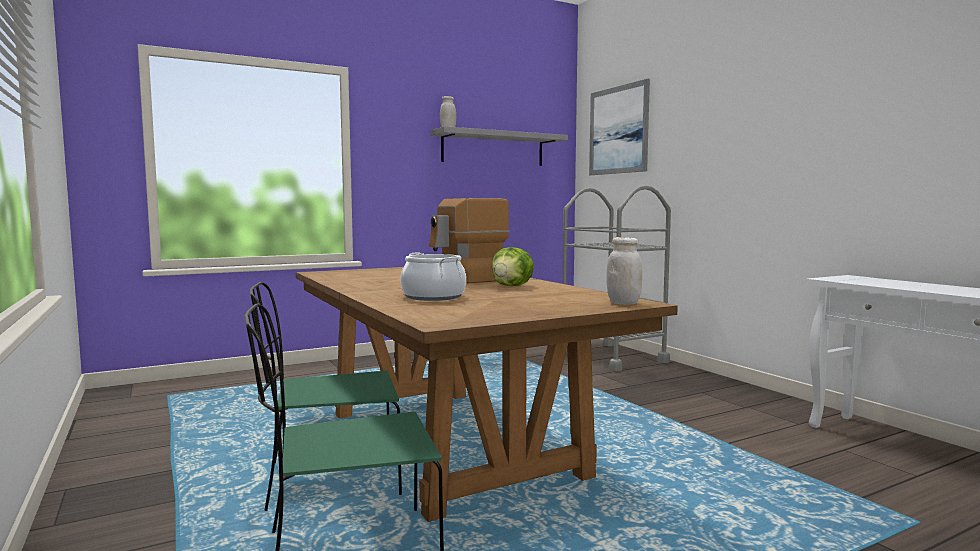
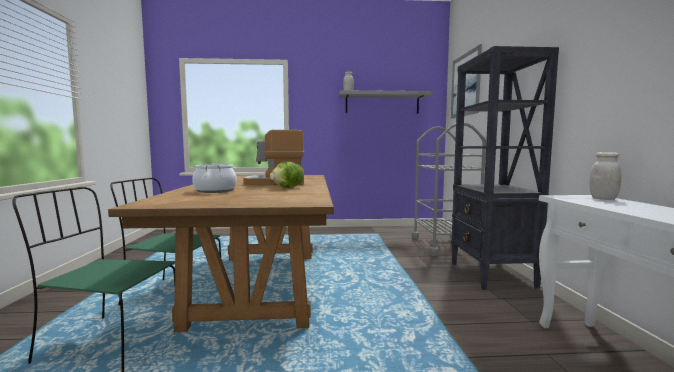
camera: 25 degrees right, 0 degrees up
white jar [607,237,642,305] -> white jar moved to [589,152,621,200]
none -> black bookcase [451,46,559,290]

